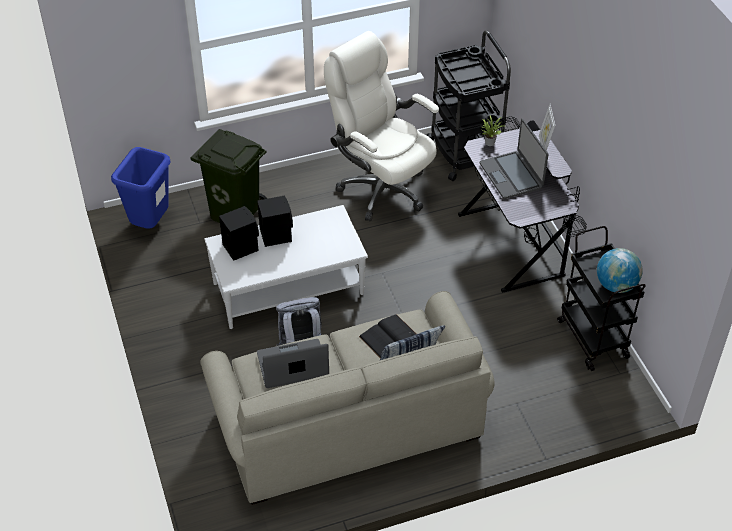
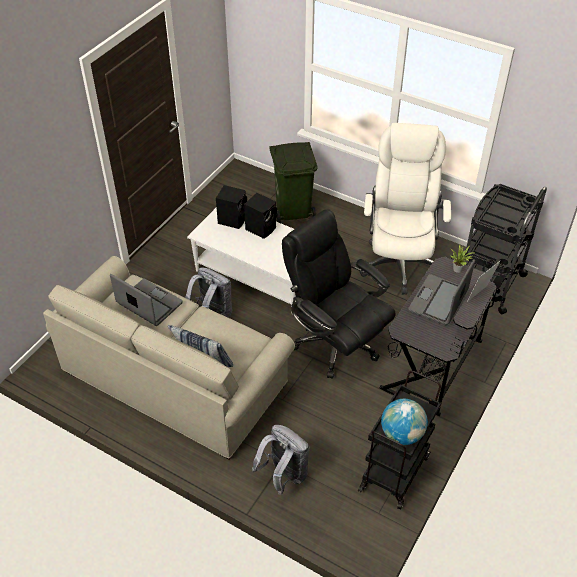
camera: 50 degrees right, 0 degrees up
blue trash can [111,147,171,229] -> none
black book [359,314,416,358] -> none
none -> grey backpack [252,425,310,495]
none -> black office chair [282,209,396,379]

